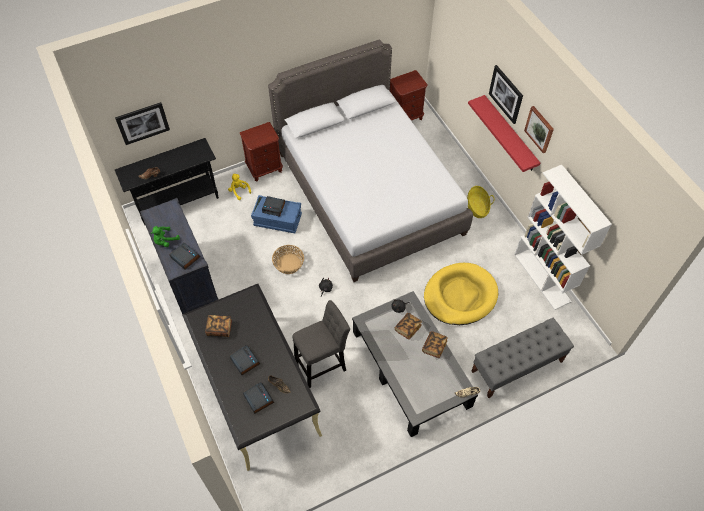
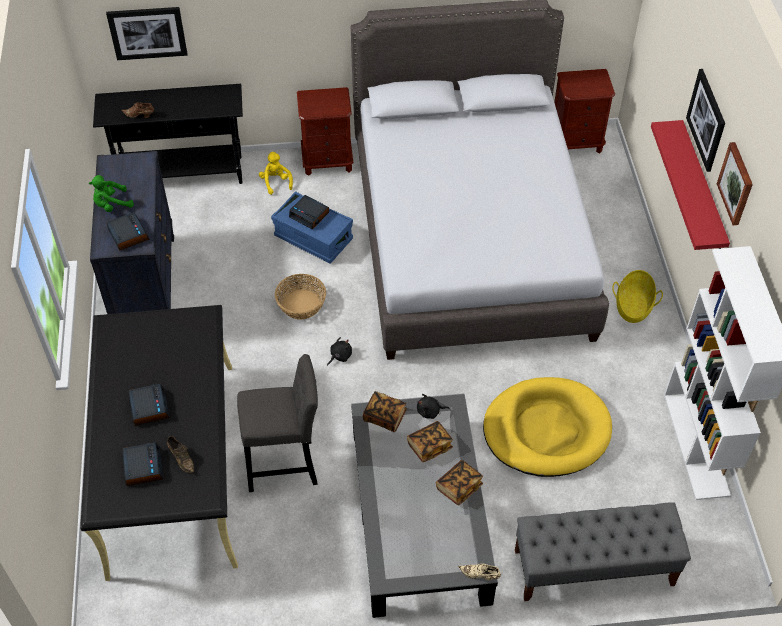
camera: 20 degrees right, 5 degrees down
book [205,315,232,337] -> book moved to [363,391,407,432]

